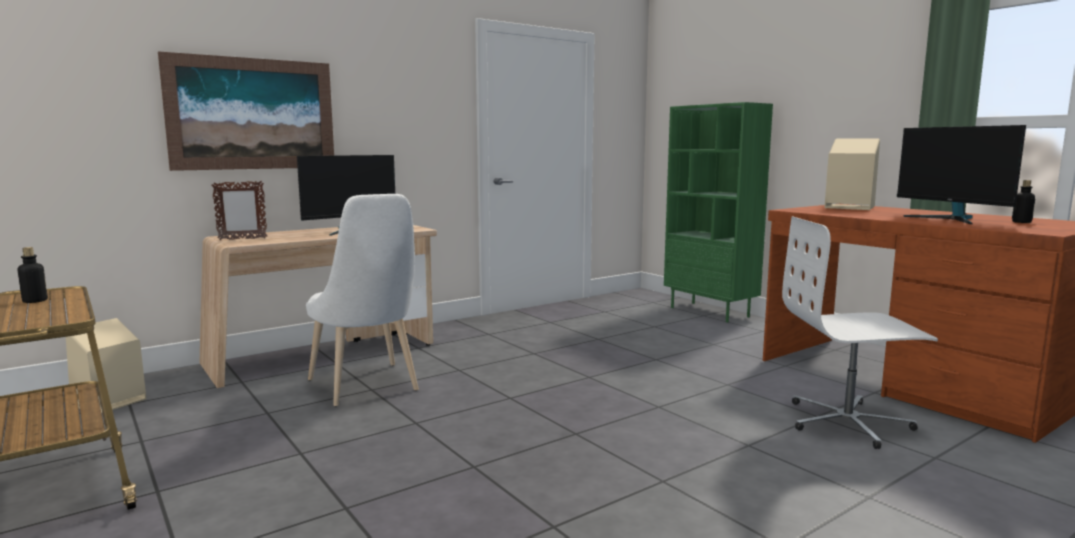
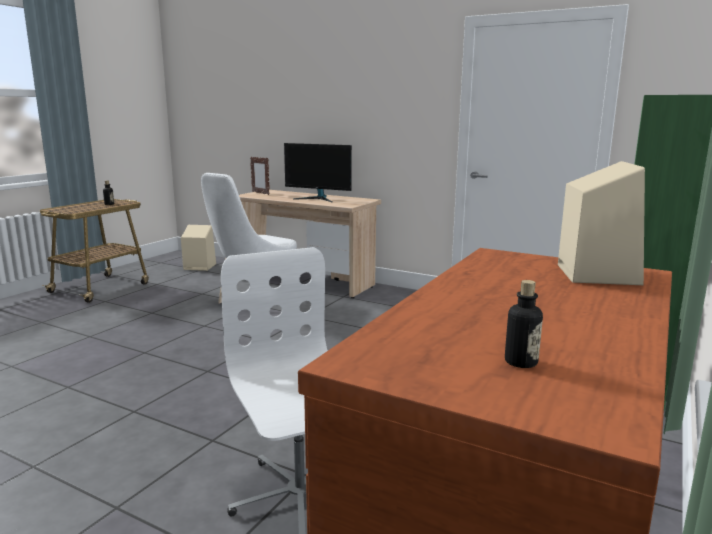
camera: 65 degrees right, 5 degrees up
picture [158,51,334,171] -> none
monitor [897,125,1026,224] -> none

